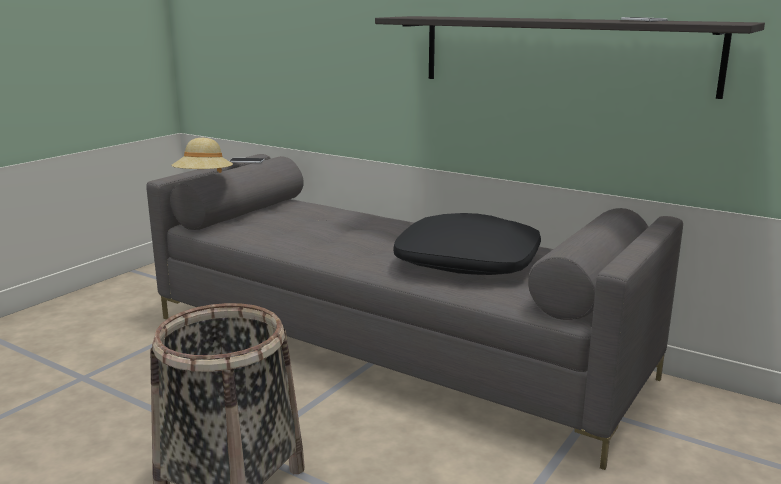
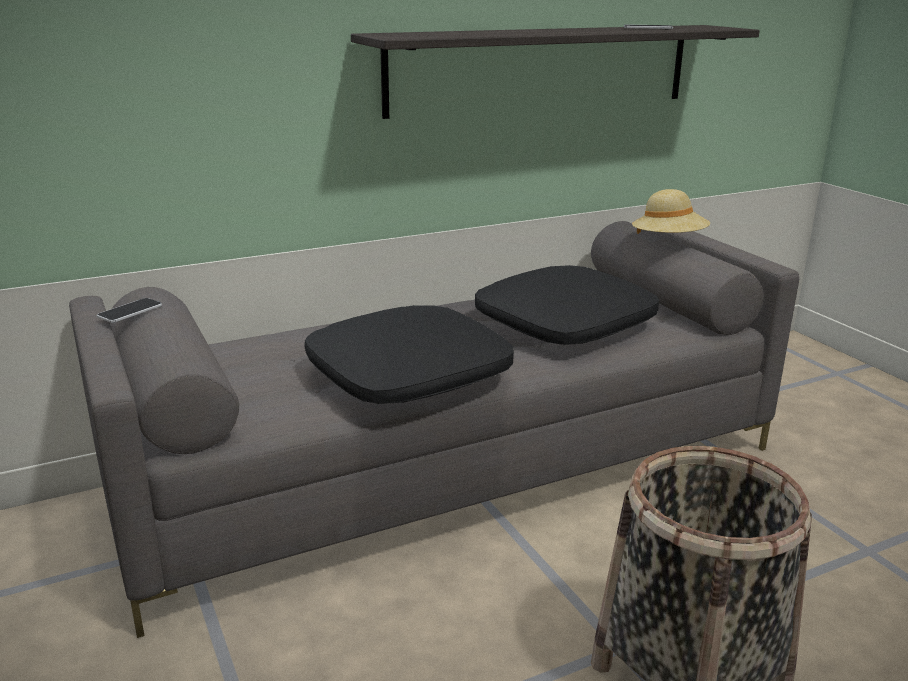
camera: 60 degrees left, 5 degrees up
beige hat [171,138,233,173] -> beige hat moved to [632,189,710,234]
none -> black pillow [304,305,514,404]

